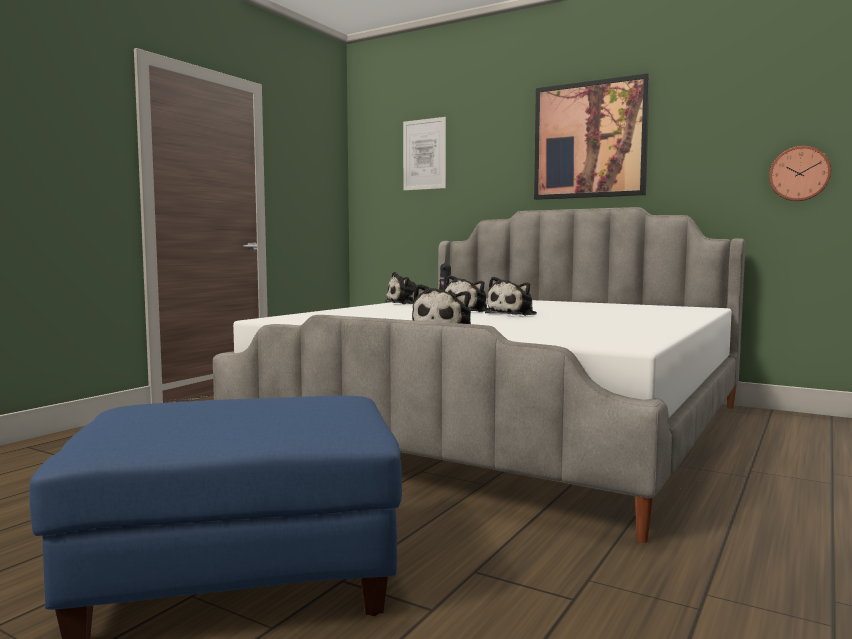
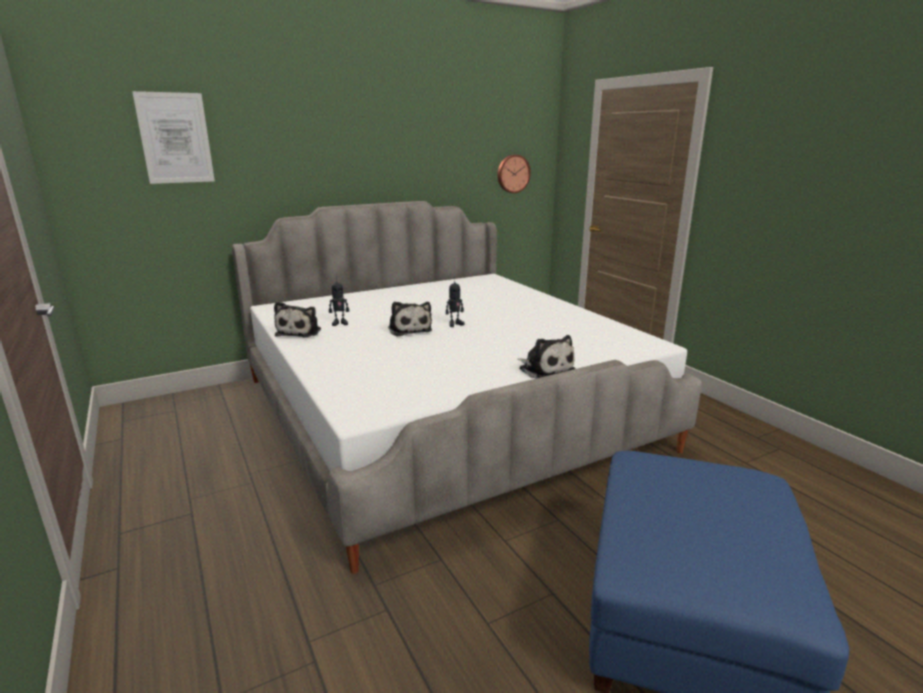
camera: 60 degrees left, 15 degrees up
plush toy [485,277,537,316] -> toy robot [446,277,465,327]
picture [534,73,650,200] -> none

